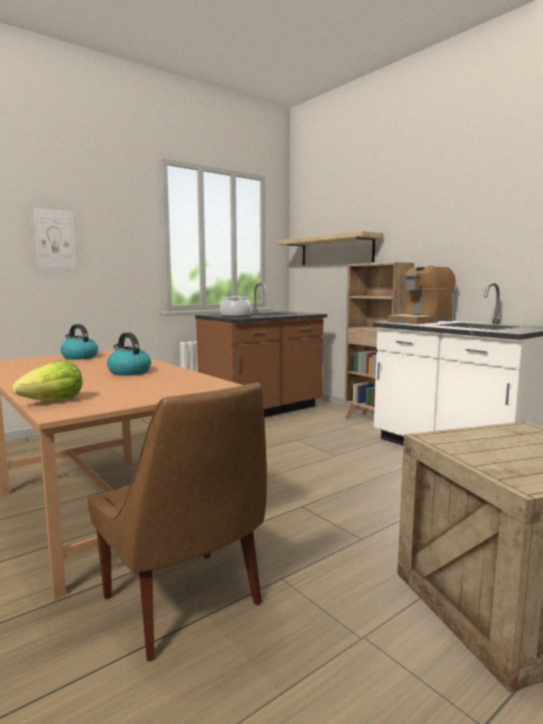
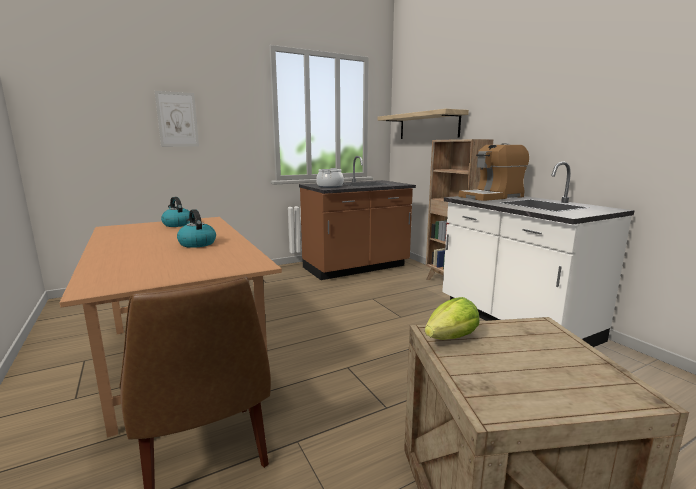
camera: 10 degrees right, 5 degrees up
lettuce [12,361,83,401] -> lettuce moved to [425,297,480,340]

